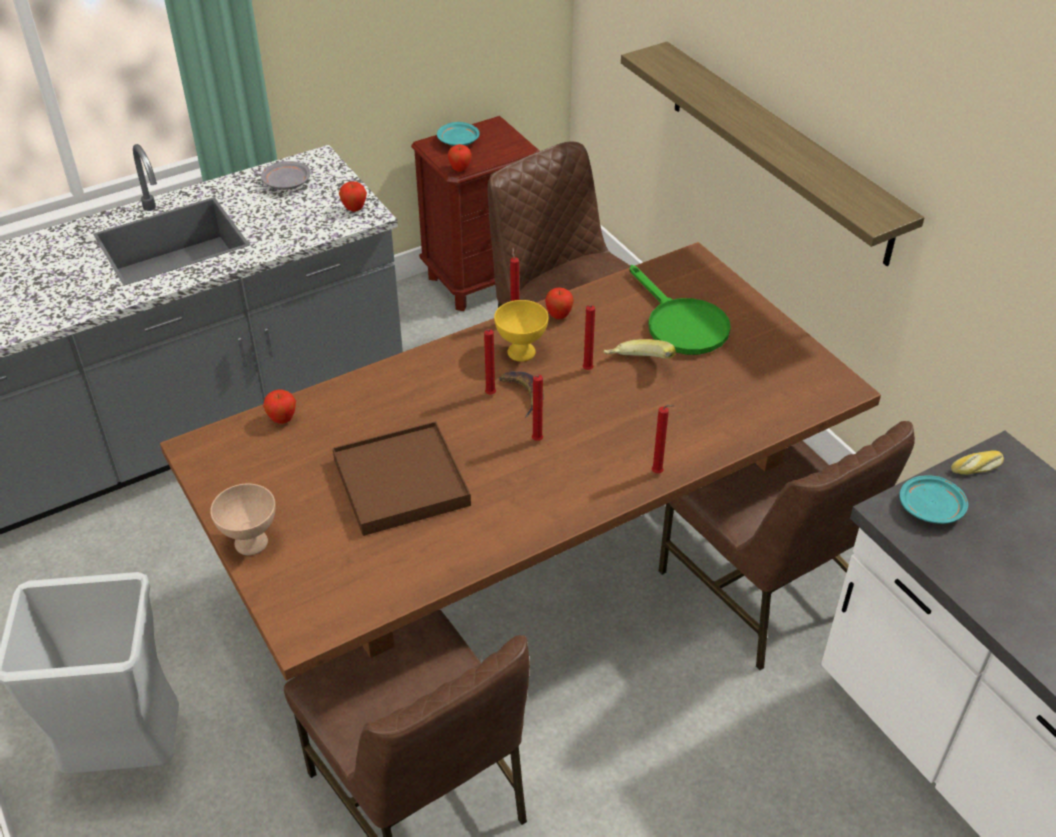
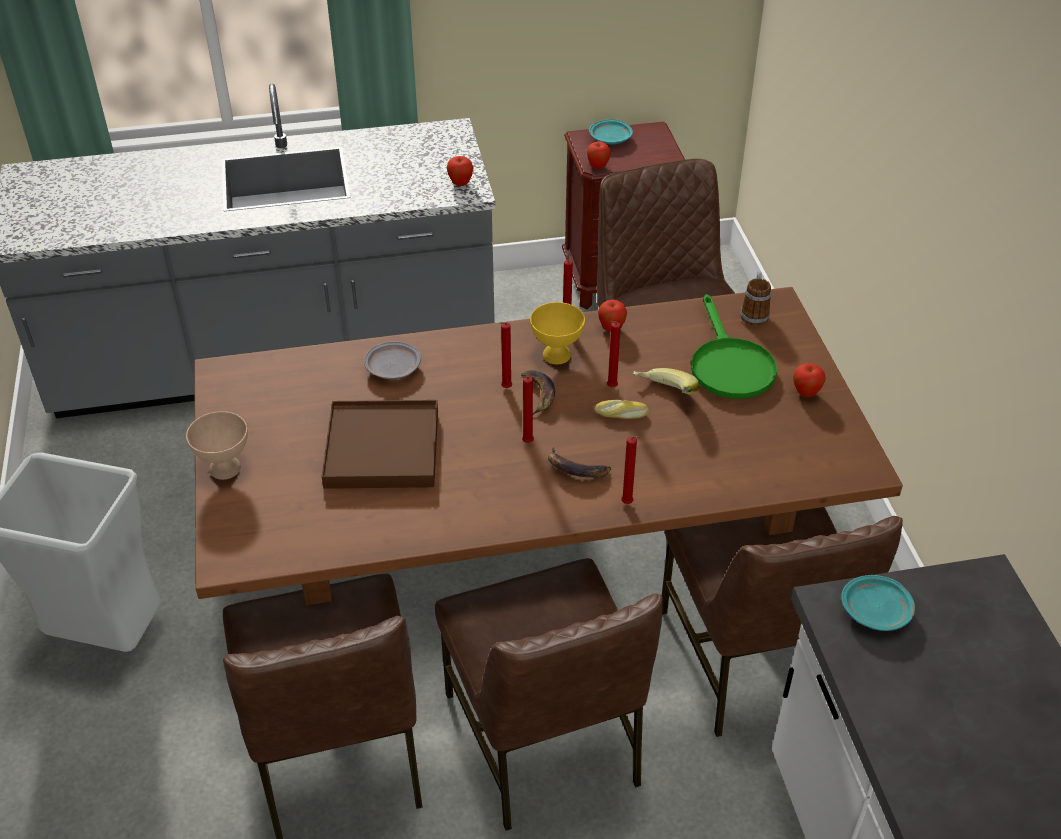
camera: 20 degrees right, 0 degrees up
grey plate [261,161,310,190] -> grey plate moved to [364,341,421,380]
apple [263,389,296,424] -> apple moved to [793,363,826,397]
shelf [621,42,924,266] -> none
bread [951,451,1004,475] -> bread moved to [595,400,649,419]
none -> brown chair [435,558,663,831]
none -> banana [548,448,611,477]
none -> mug [740,272,771,326]

